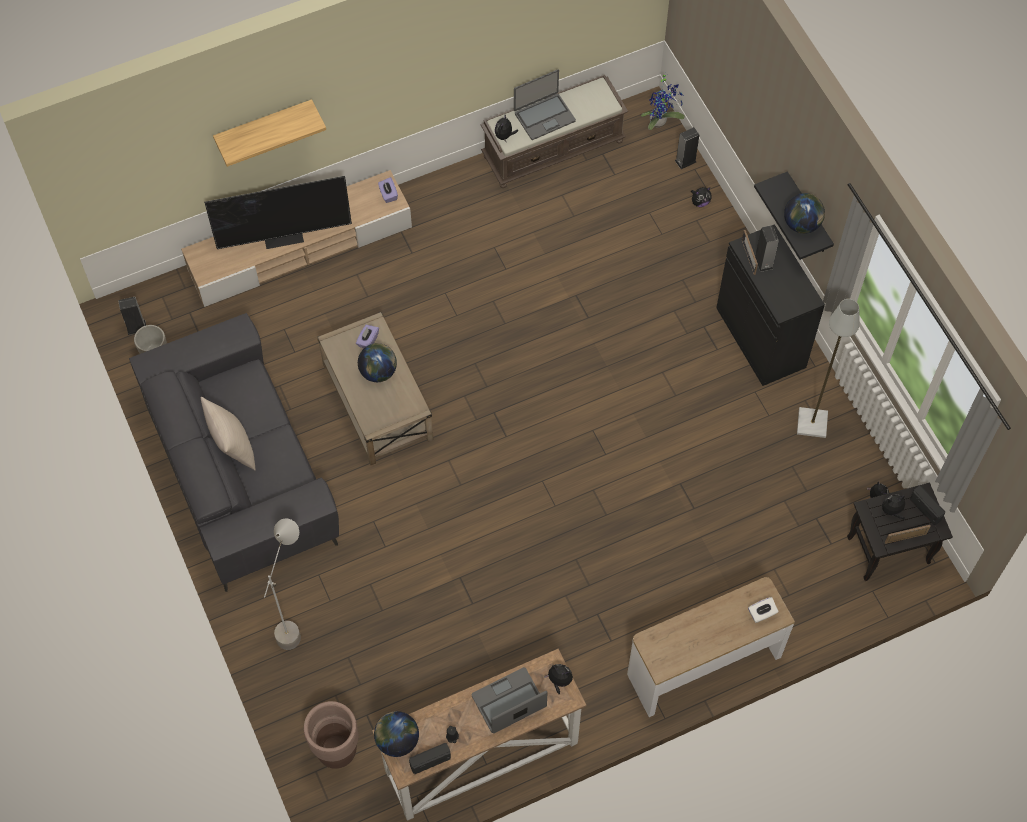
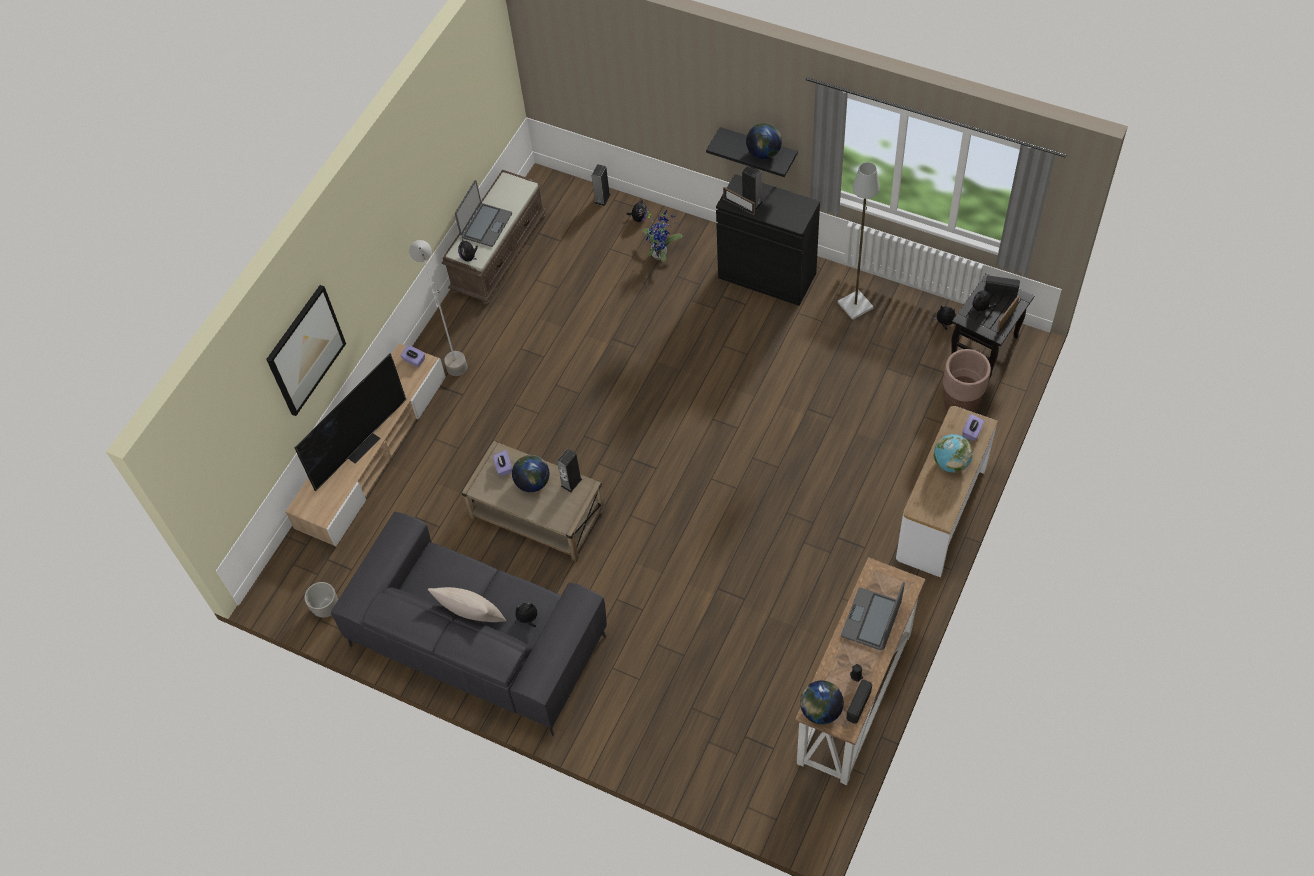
camera: 35 degrees left, 5 degrees down
speaker [118,297,146,335] -> speaker moved to [557,449,582,493]
shelf [213,99,326,167] -> picture [266,285,346,416]
grey floor lamp [264,519,301,650] -> grey floor lamp moved to [409,240,467,376]
brown planter [304,701,359,769] -> brown planter moved to [943,349,991,413]
plush toy [544,664,573,694] -> plush toy moved to [515,602,537,627]
potted plant [641,74,685,130] -> potted plant moved to [642,208,682,262]
white tissue box [748,597,778,623] -> purple tissue box [962,414,984,441]
none -> globe [933,434,973,473]

